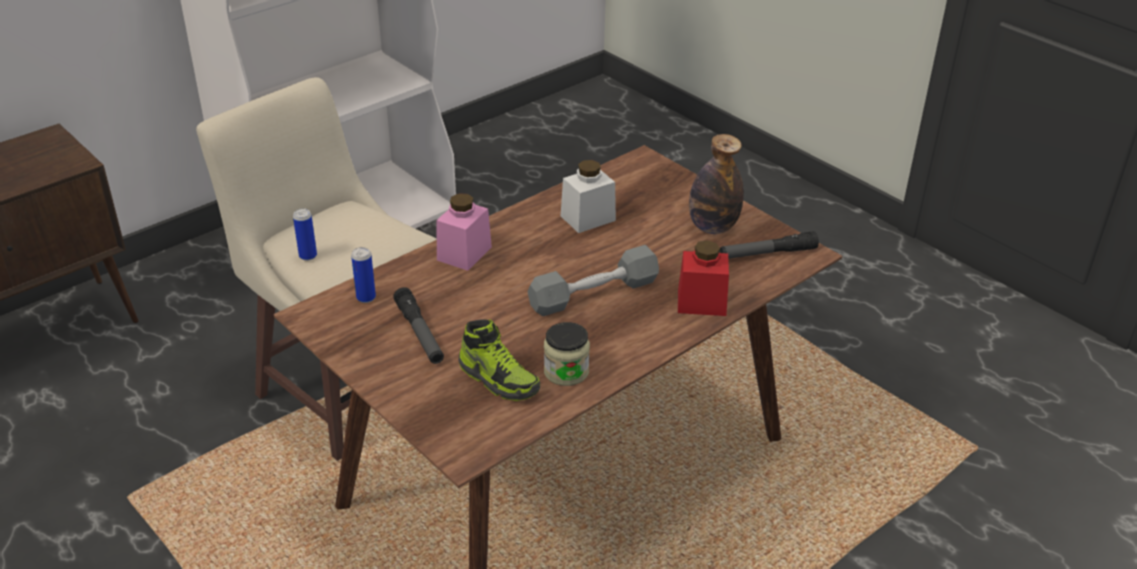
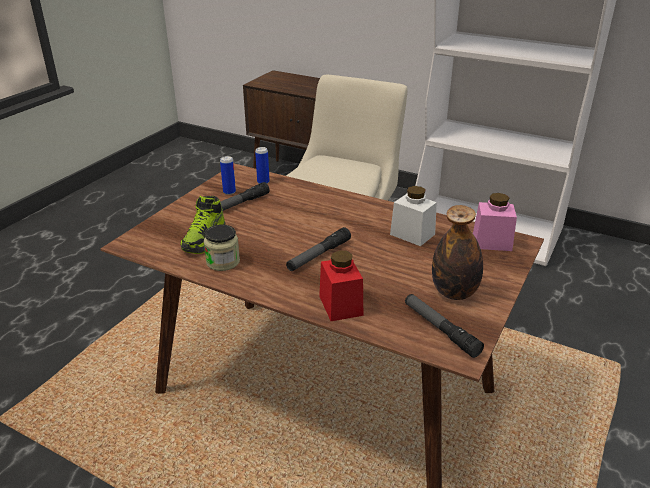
camera: 70 degrees right, 5 degrees down
can [293,208,317,261] -> can moved to [220,156,236,195]
pink jar [436,193,492,271] -> pink jar moved to [473,193,517,251]
grey dumbbell [527,245,659,316] -> flashlight [286,227,351,271]

